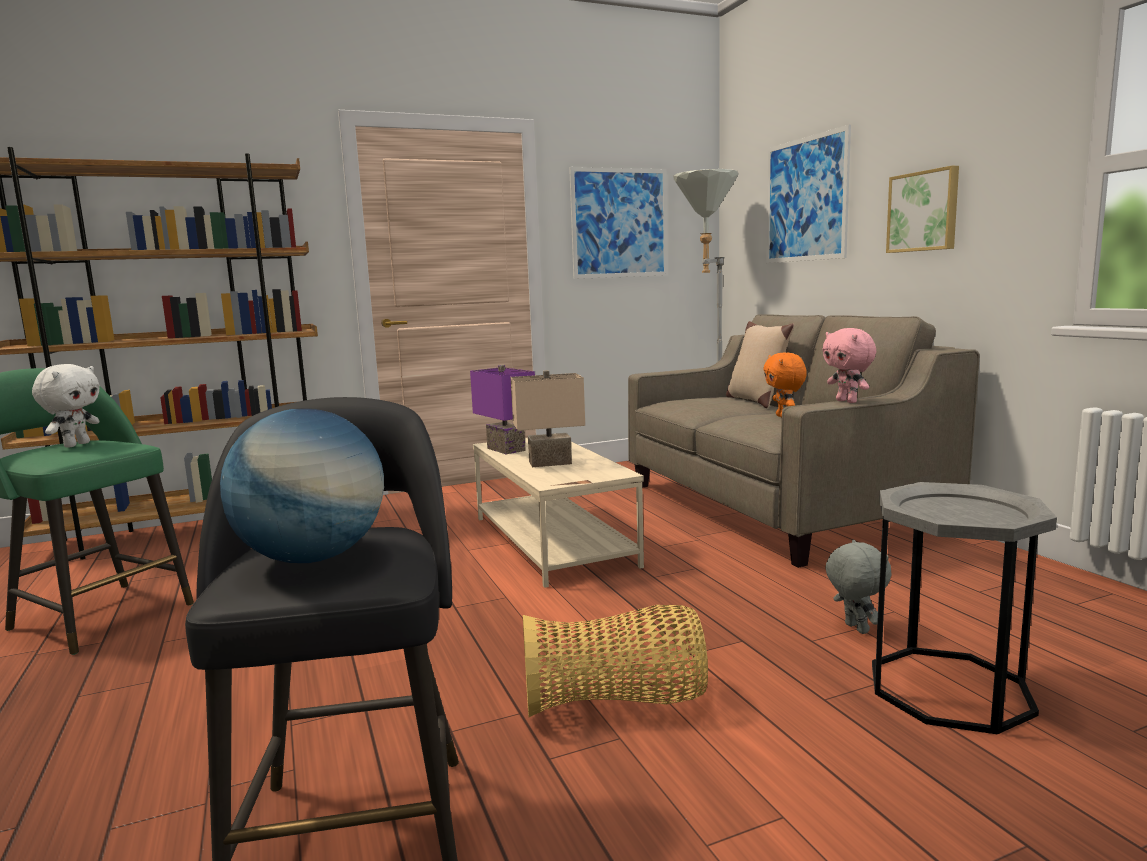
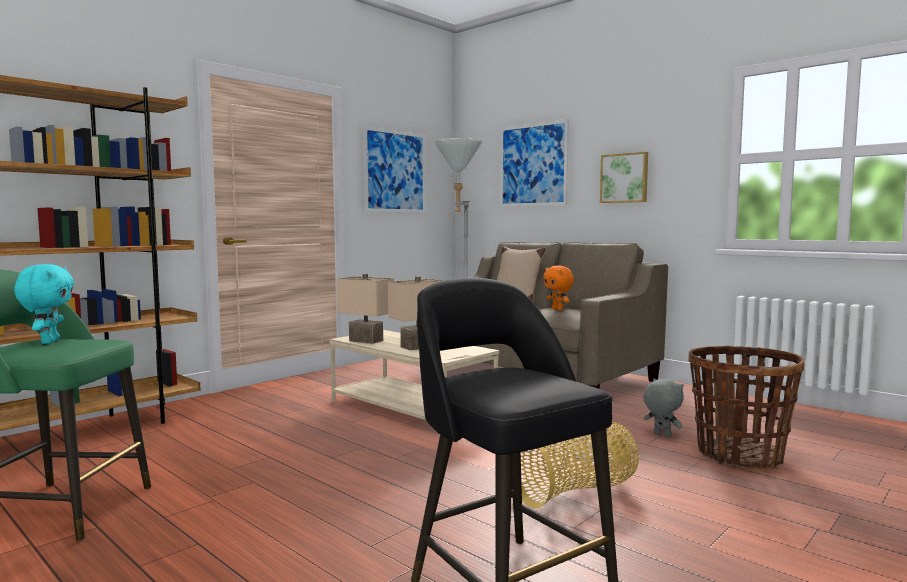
camera: 25 degrees left, 5 degrees down
white plush toy [32,364,100,447] -> turquoise plush toy [14,264,74,344]
globe [220,408,384,563] -> none
purple table lamp [470,365,535,454] -> beige table lamp [337,274,394,344]
pink plush toy [822,328,876,403] -> none
grey side table [872,482,1057,734] -> basket [688,346,805,470]

